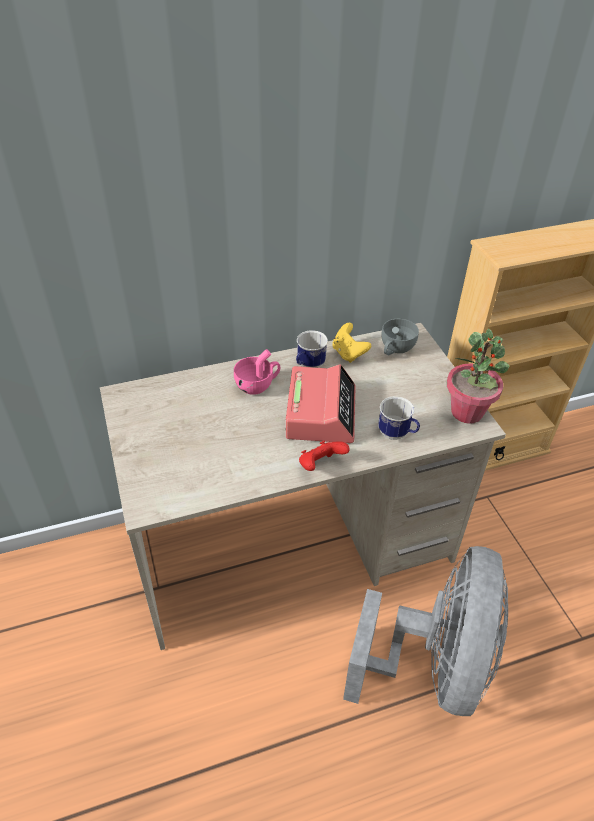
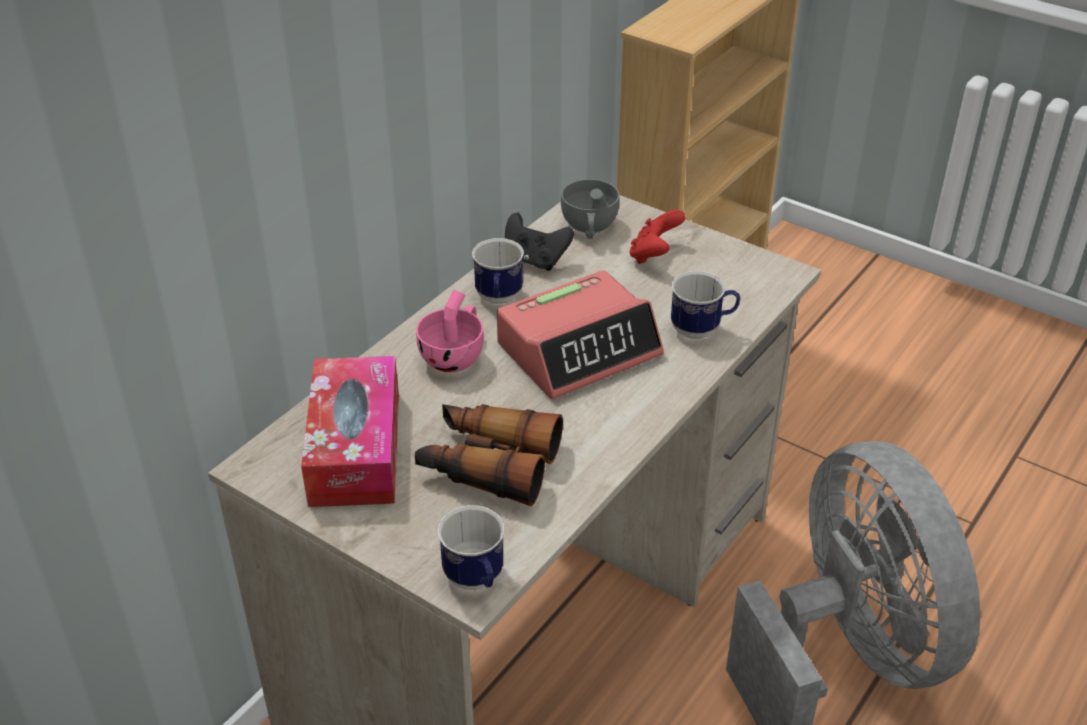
camera: 35 degrees left, 5 degrees down
alarm clock [285,364,356,443] -> alarm clock turned 90 degrees clockwise [497,270,664,399]
red game controller [299,441,350,471] -> red game controller moved to [629,210,685,264]
yellow game controller [332,323,371,363] -> black game controller [505,213,574,271]
potted plant [447,328,510,424] -> none
none -> tissue box [301,356,399,507]
none -> binoculars [415,404,563,506]
none -> mug [438,505,504,590]

